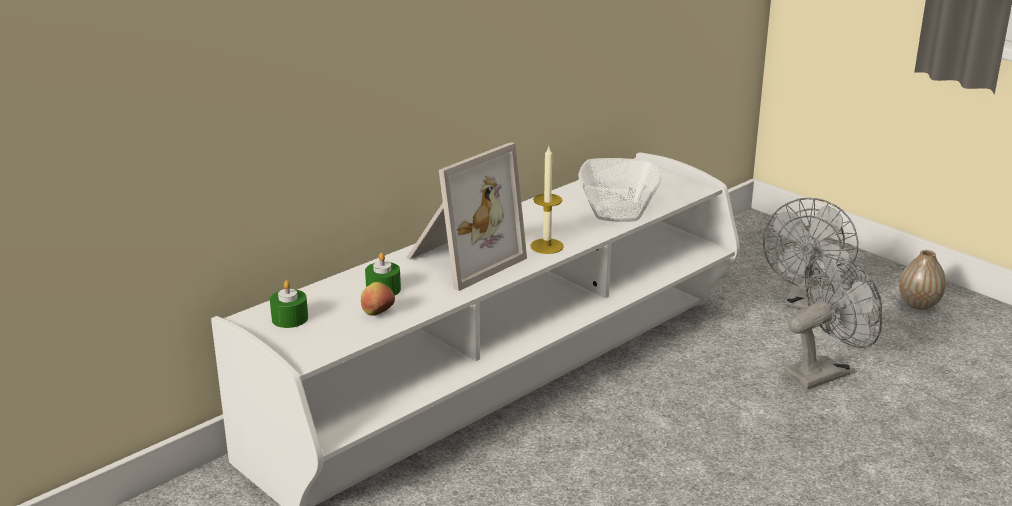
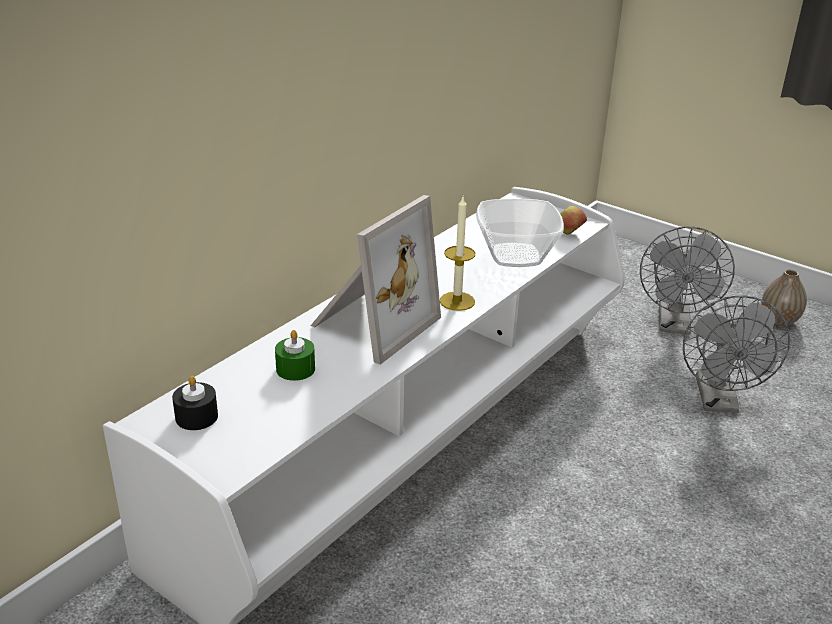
camera: 10 degrees left, 5 degrees up
green candle [270,280,308,328] -> black candle [172,376,218,430]
apple [361,282,395,316] -> apple moved to [560,206,587,235]
grey fan [784,253,882,390] -> grey fan turned 135 degrees clockwise [683,295,790,413]

